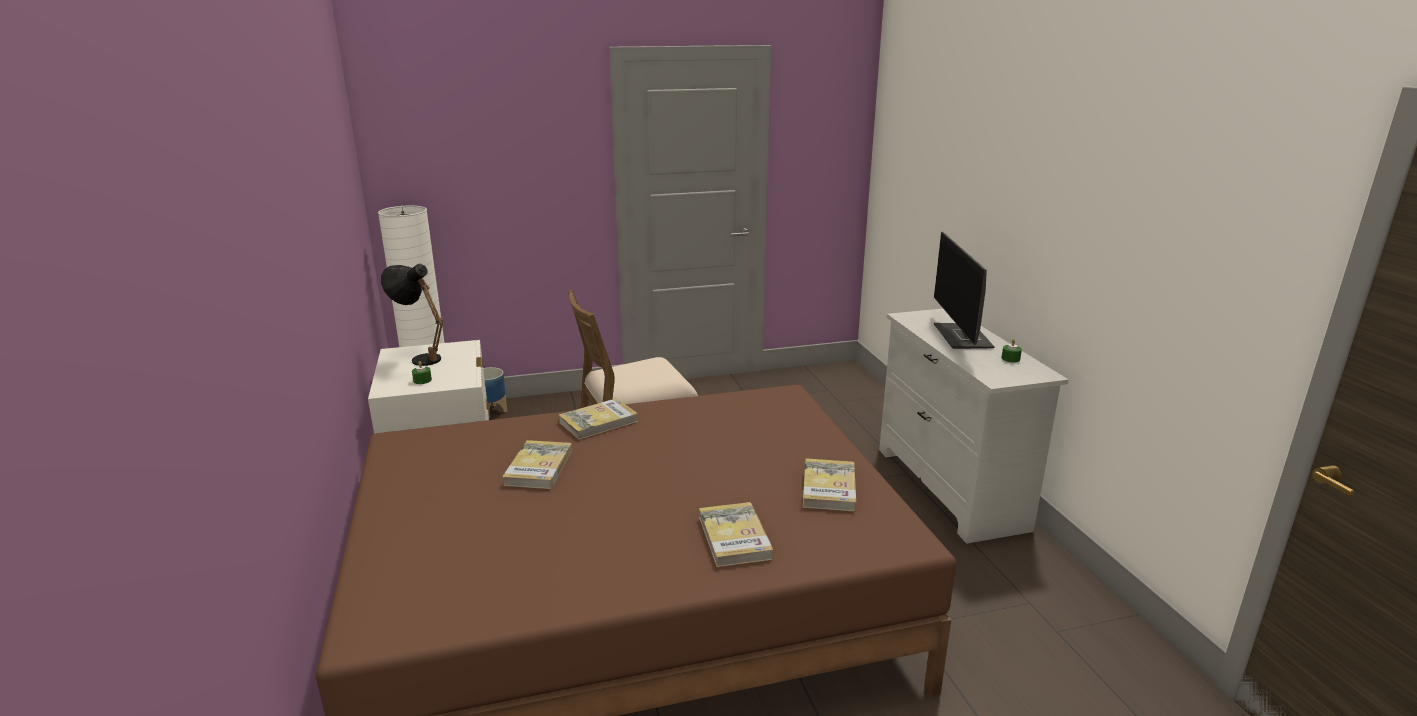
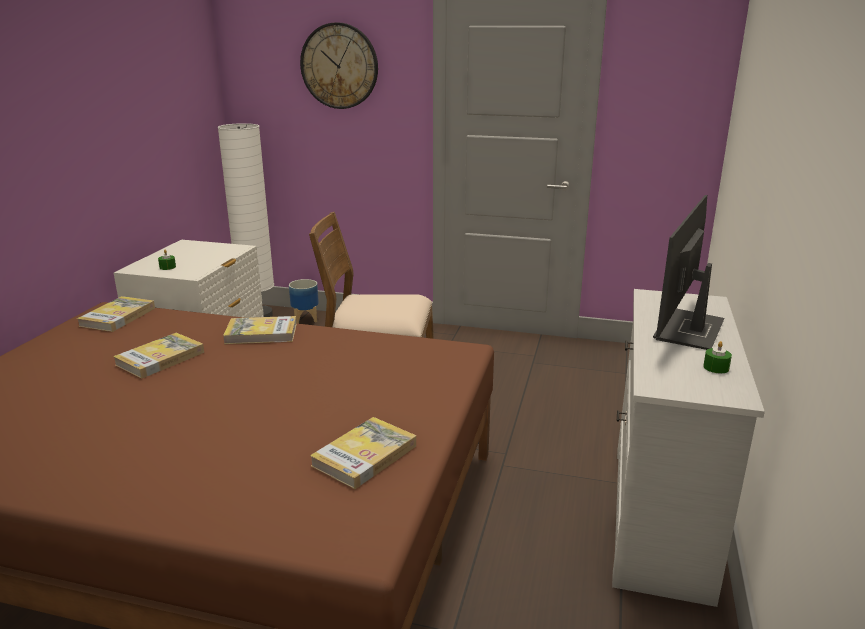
camera: 30 degrees right, 0 degrees up
black table lamp [381,264,443,366] -> none
book [699,502,773,567] -> book moved to [77,296,155,332]
none -> wall clock [300,22,378,109]

